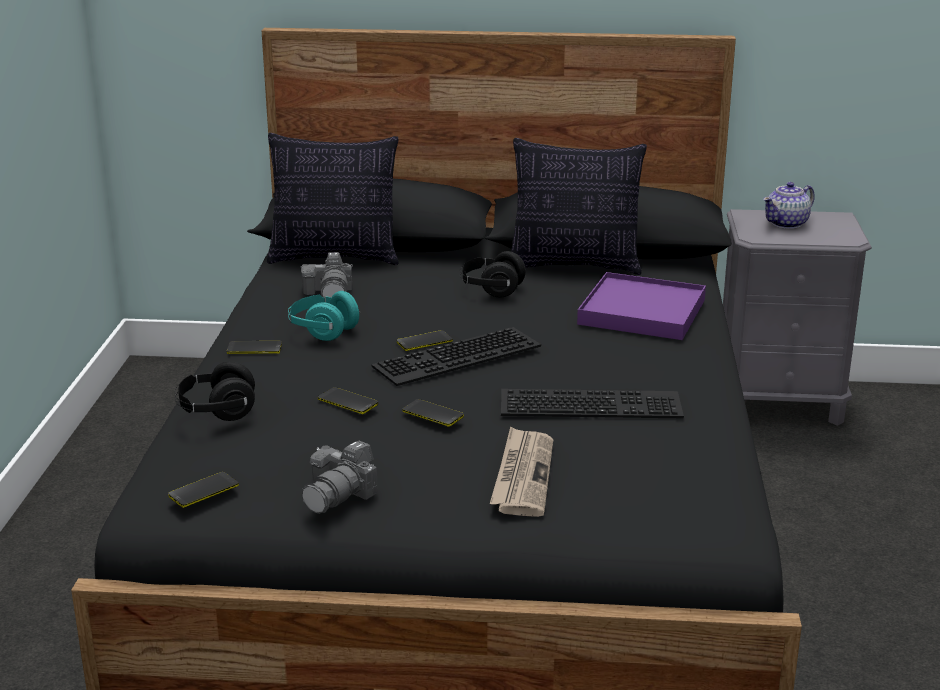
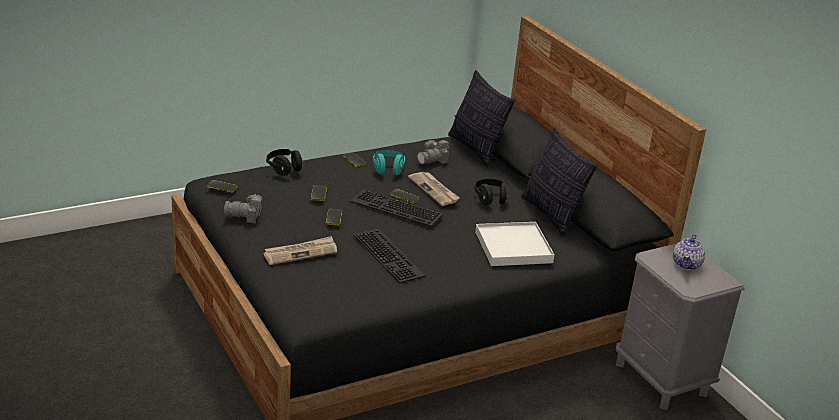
camera: 55 degrees right, 5 degrees up
purple tray [577,272,706,340] -> white tray [475,222,554,266]
teapot [763,182,815,229] -> teapot turned 90 degrees counterclockwise [673,234,705,270]
none -> newspaper [408,172,460,206]

